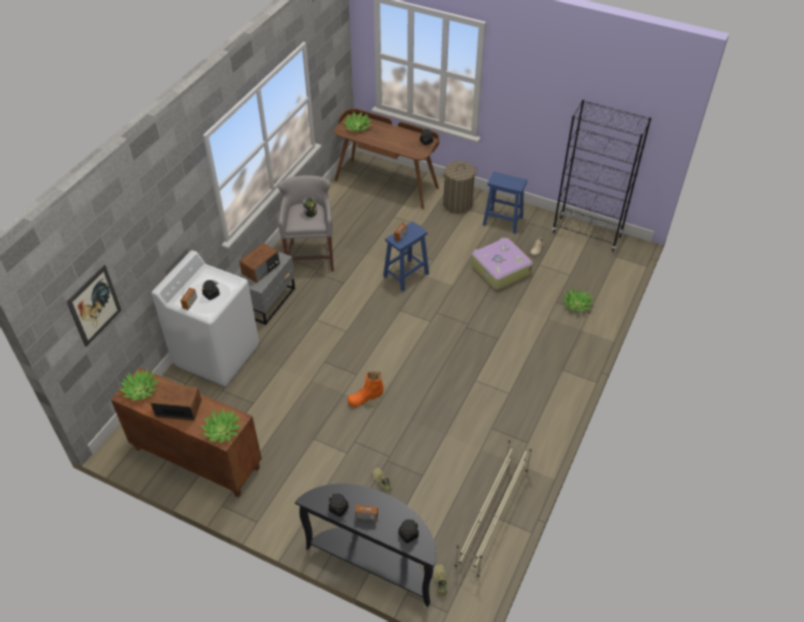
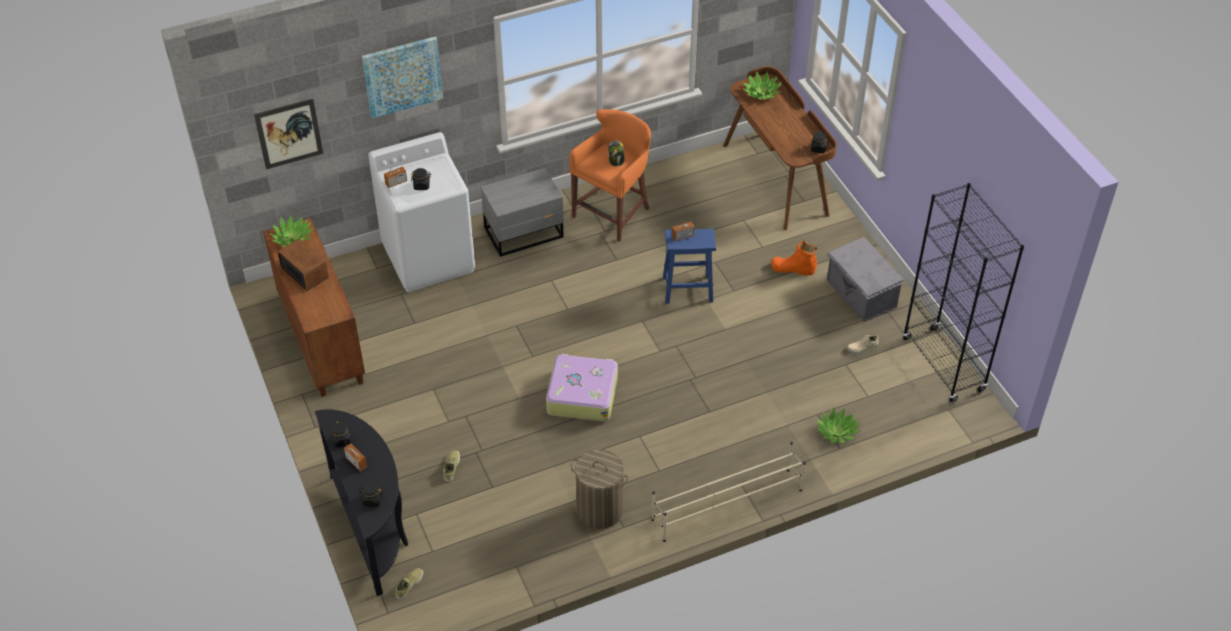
camera: 40 degrees right, 0 degrees up
potted plant [201,409,242,443] -> none
radio [239,243,280,283] -> none
grey stool [278,175,334,271] -> orange stool [570,109,651,242]
orange boot [348,371,384,407] -> orange boot moved to [771,241,817,275]
laundry basket [442,161,478,213] -> laundry basket moved to [571,450,628,529]
beige shoe rack [455,440,532,577] -> beige shoe rack moved to [651,442,806,542]
suitcase [471,238,533,289] -> suitcase moved to [546,354,618,421]
blue stool [483,172,527,234] -> grey storage box [827,237,904,322]
none -> picture [362,36,443,118]

